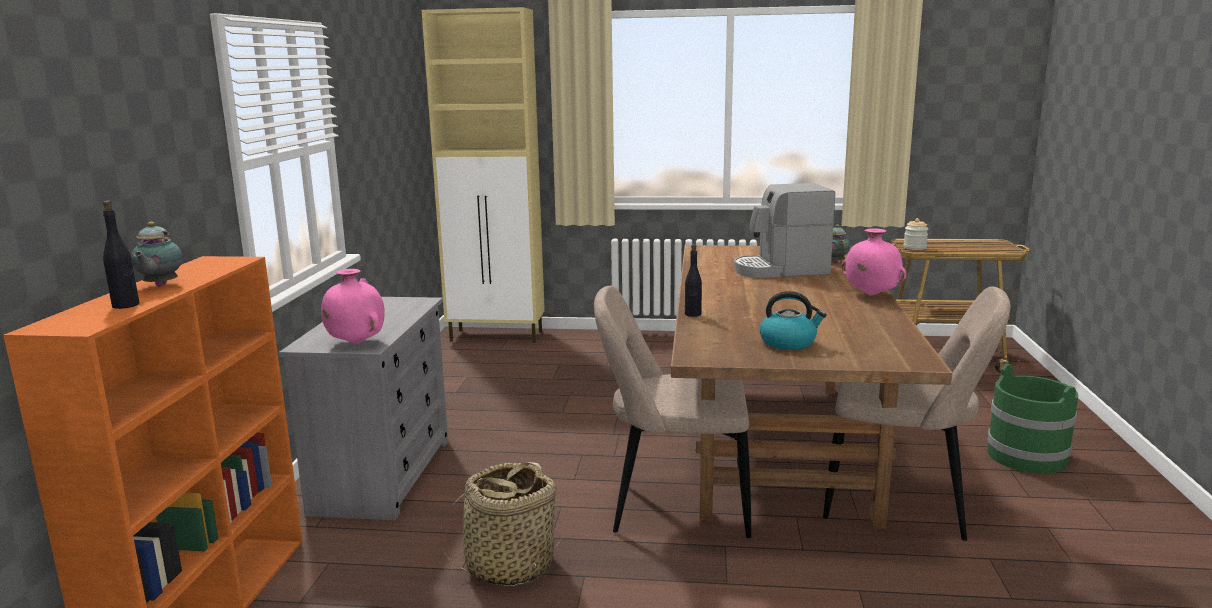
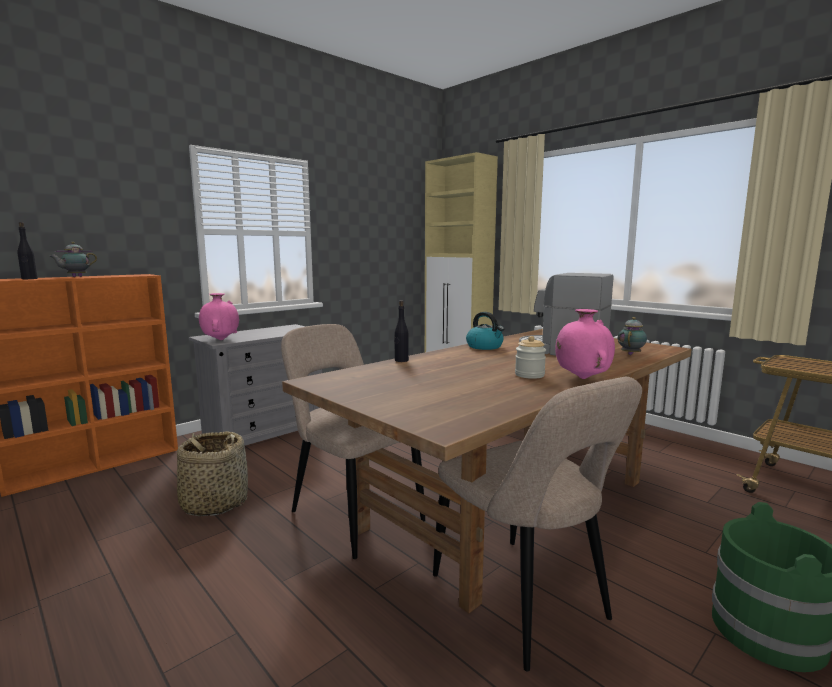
camera: 40 degrees right, 5 degrees down
kettle [760,291,827,350] -> kettle moved to [466,312,504,350]
jar [904,218,928,250] -> jar moved to [515,336,546,379]

